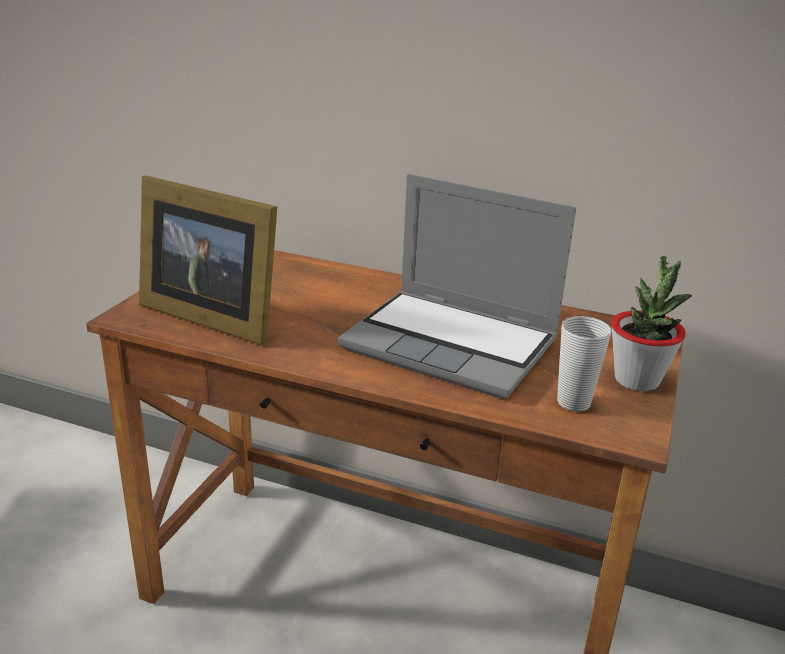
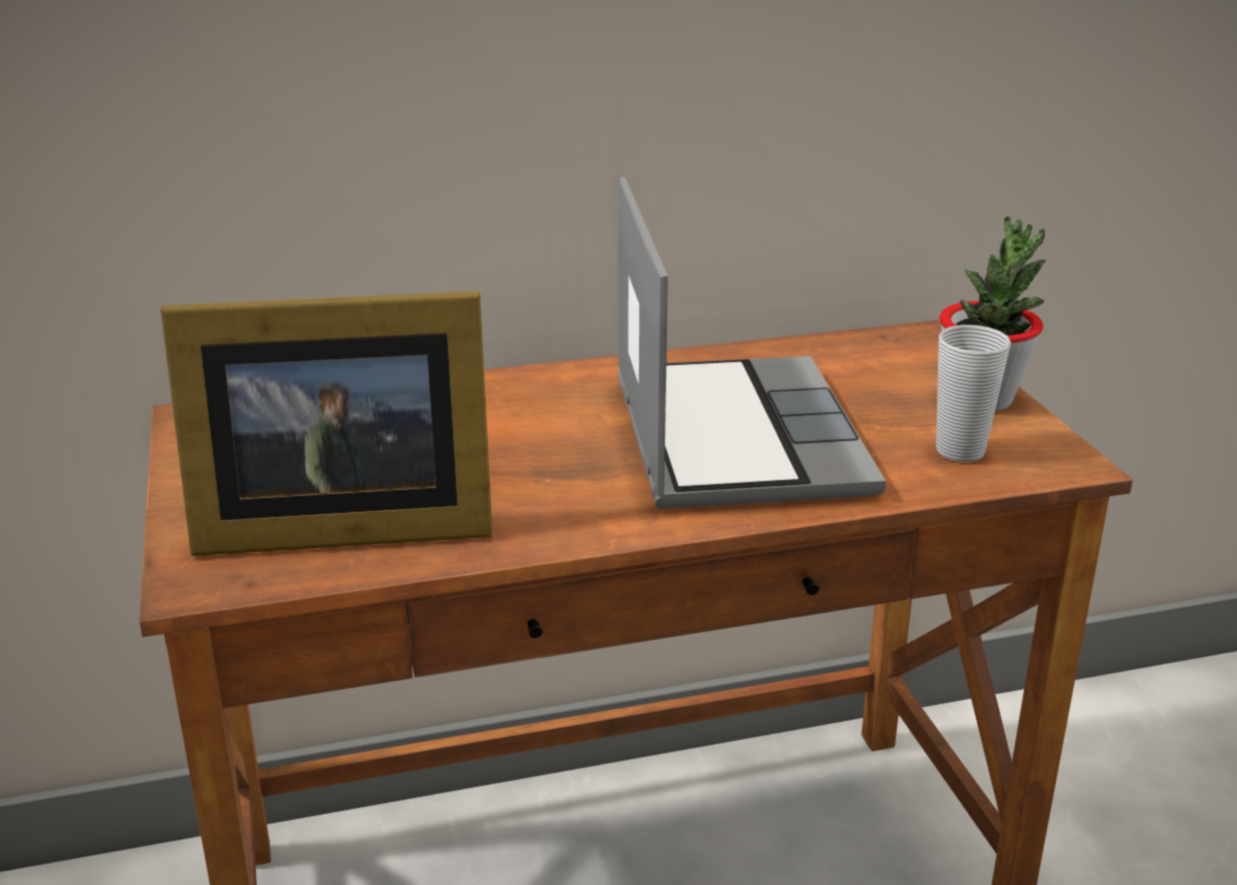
camera: 35 degrees left, 0 degrees up
laptop [338,174,576,399] -> laptop turned 90 degrees counterclockwise [617,177,886,509]

